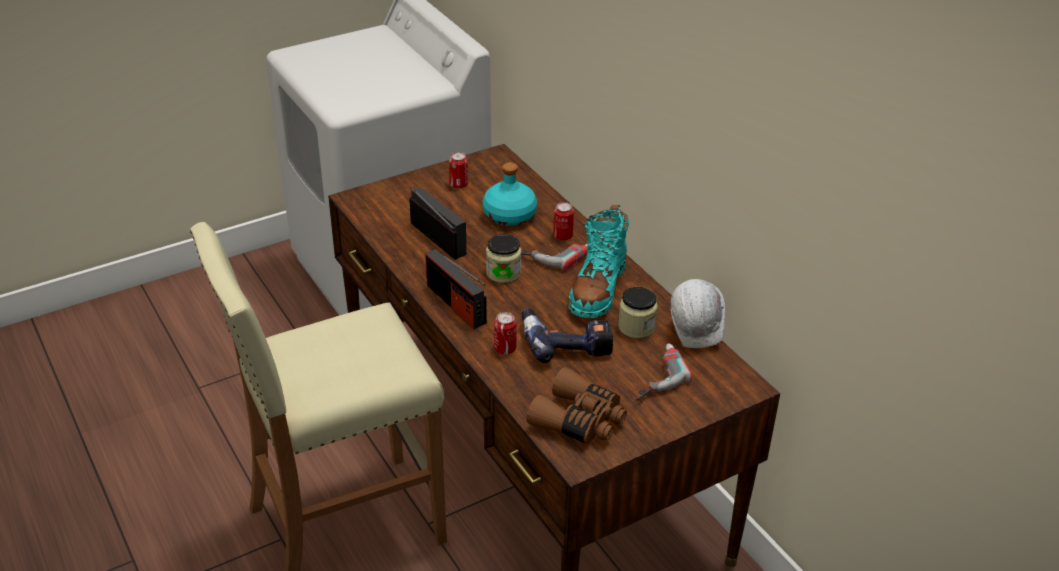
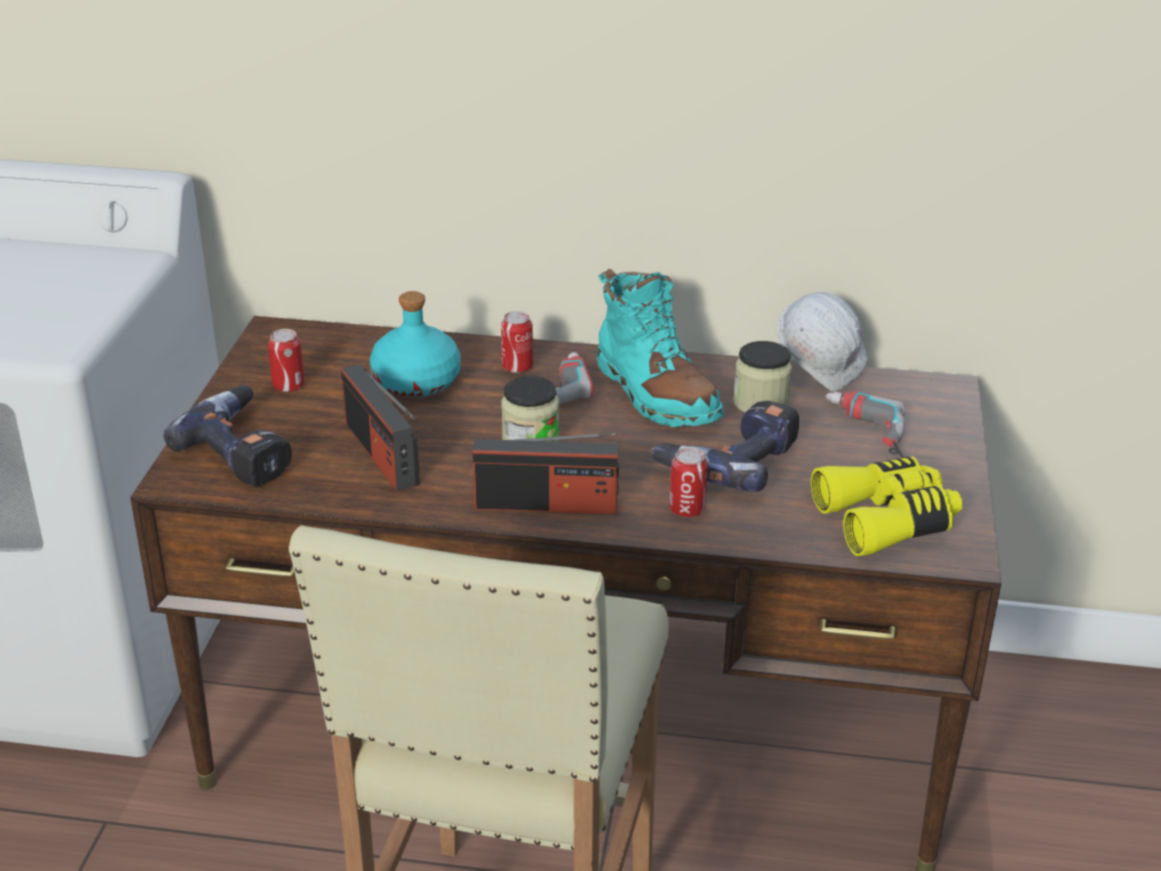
camera: 50 degrees left, 5 degrees down
radio [409,186,467,260] -> radio turned 120 degrees counterclockwise [341,364,420,491]
brown binoculars [526,367,627,444] -> yellow binoculars [811,456,963,557]
none -> power drill [164,385,292,487]

